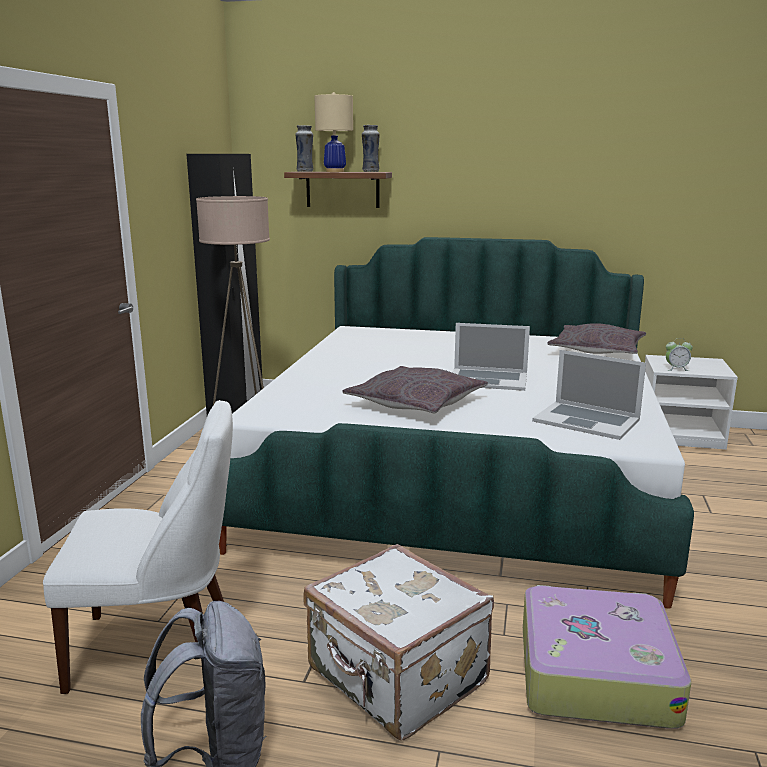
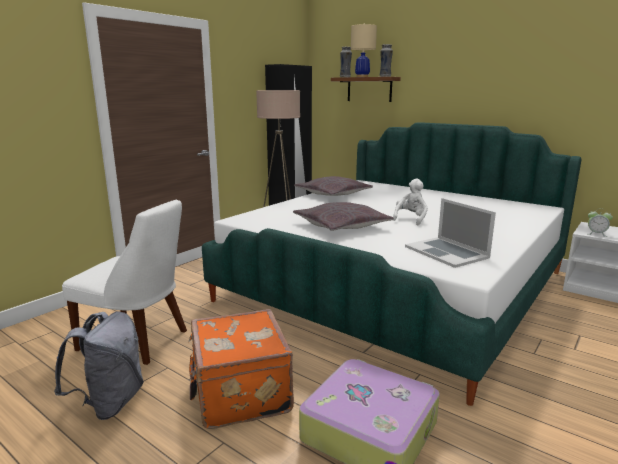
camera: 25 degrees right, 0 degrees up
white suitcase [304,544,494,741] -> orange suitcase [188,309,294,429]
laptop [452,323,530,391] -> white plush toy [393,178,428,225]
grey pillow [547,323,646,354] -> grey pillow moved to [294,176,373,196]

